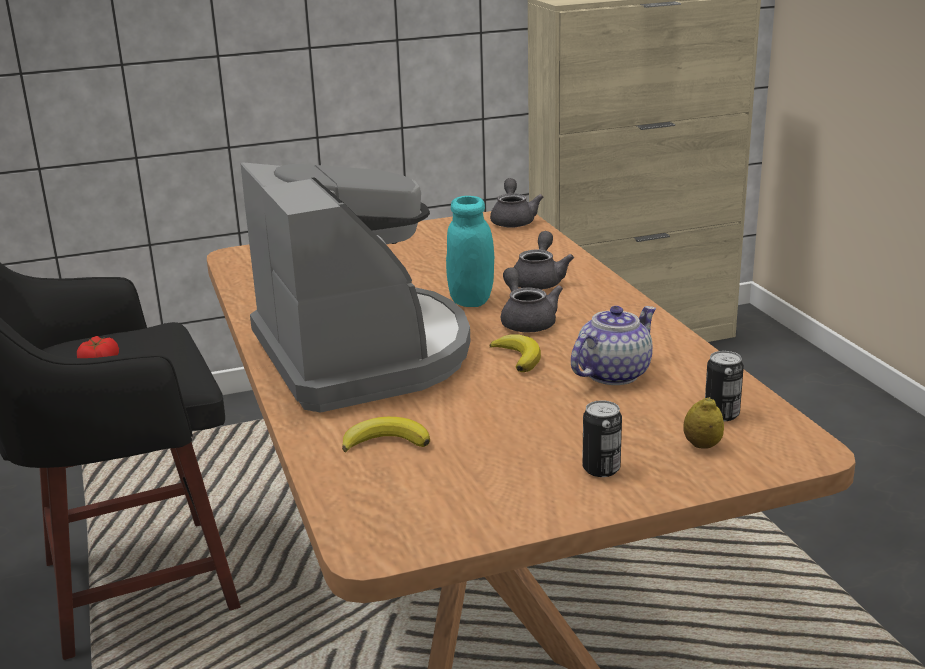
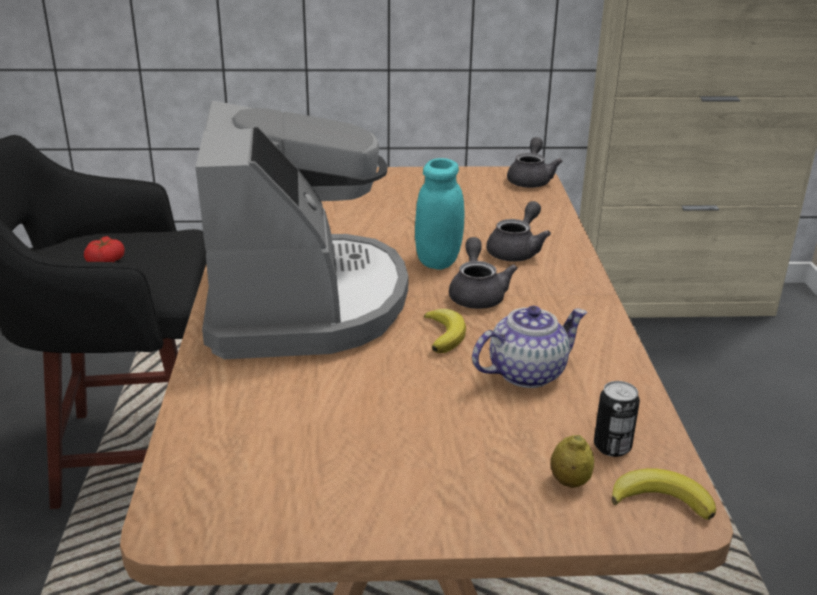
camera: 15 degrees right, 5 degrees up
banana [342,417,430,452] -> banana moved to [611,468,716,520]
can [582,400,622,477] -> none

